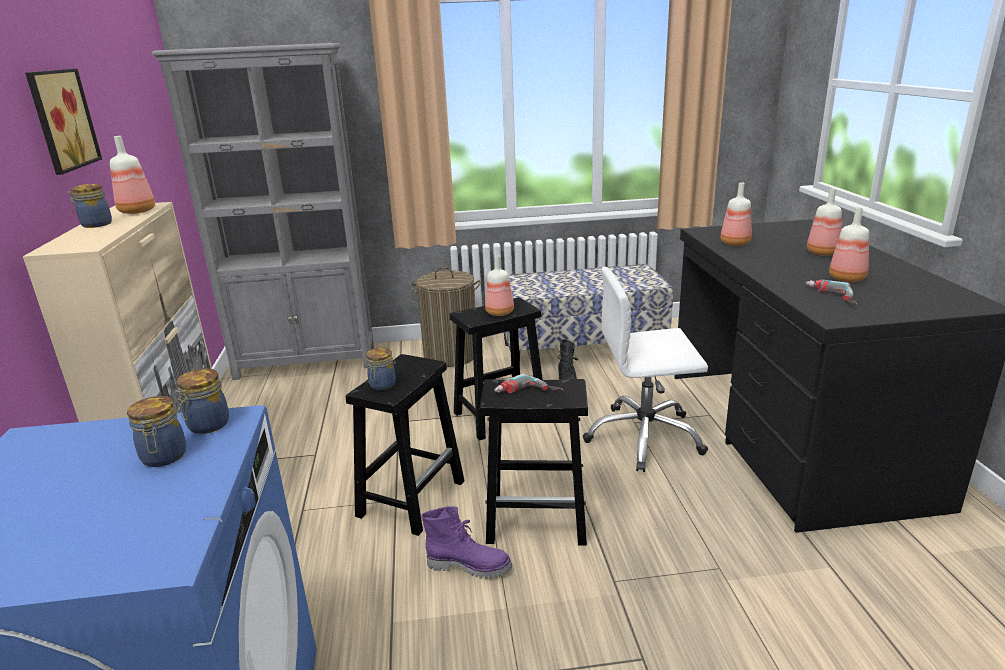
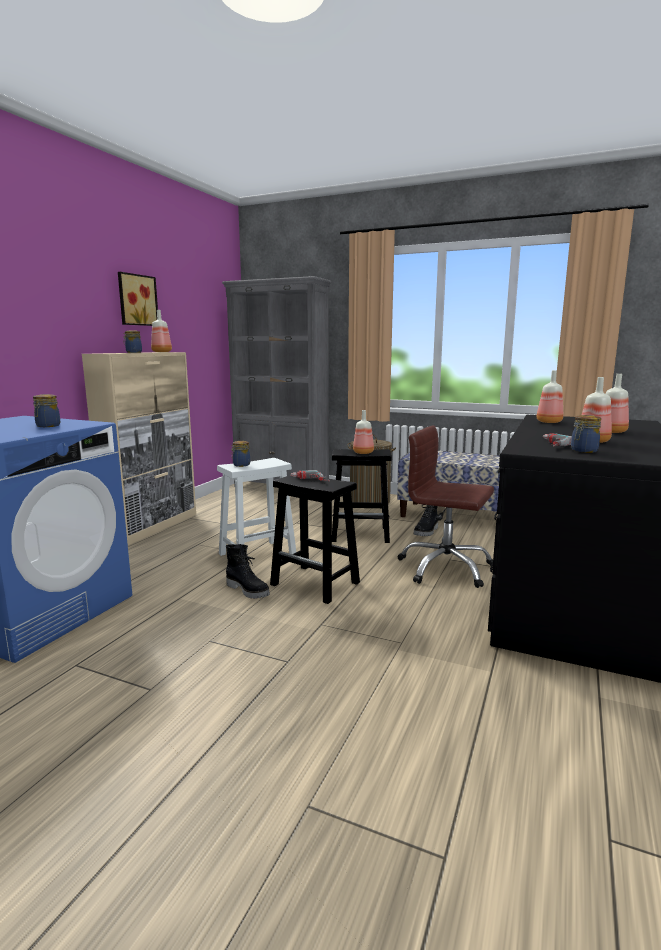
camera: 30 degrees right, 10 degrees down
jar [176,368,229,434] -> jar moved to [571,415,601,453]
black stool [346,354,465,536] -> white stool [217,458,296,556]
purple boot [421,506,512,579] -> black boot [226,544,270,599]
white office chair [583,267,708,472] -> brown office chair [397,425,494,588]

